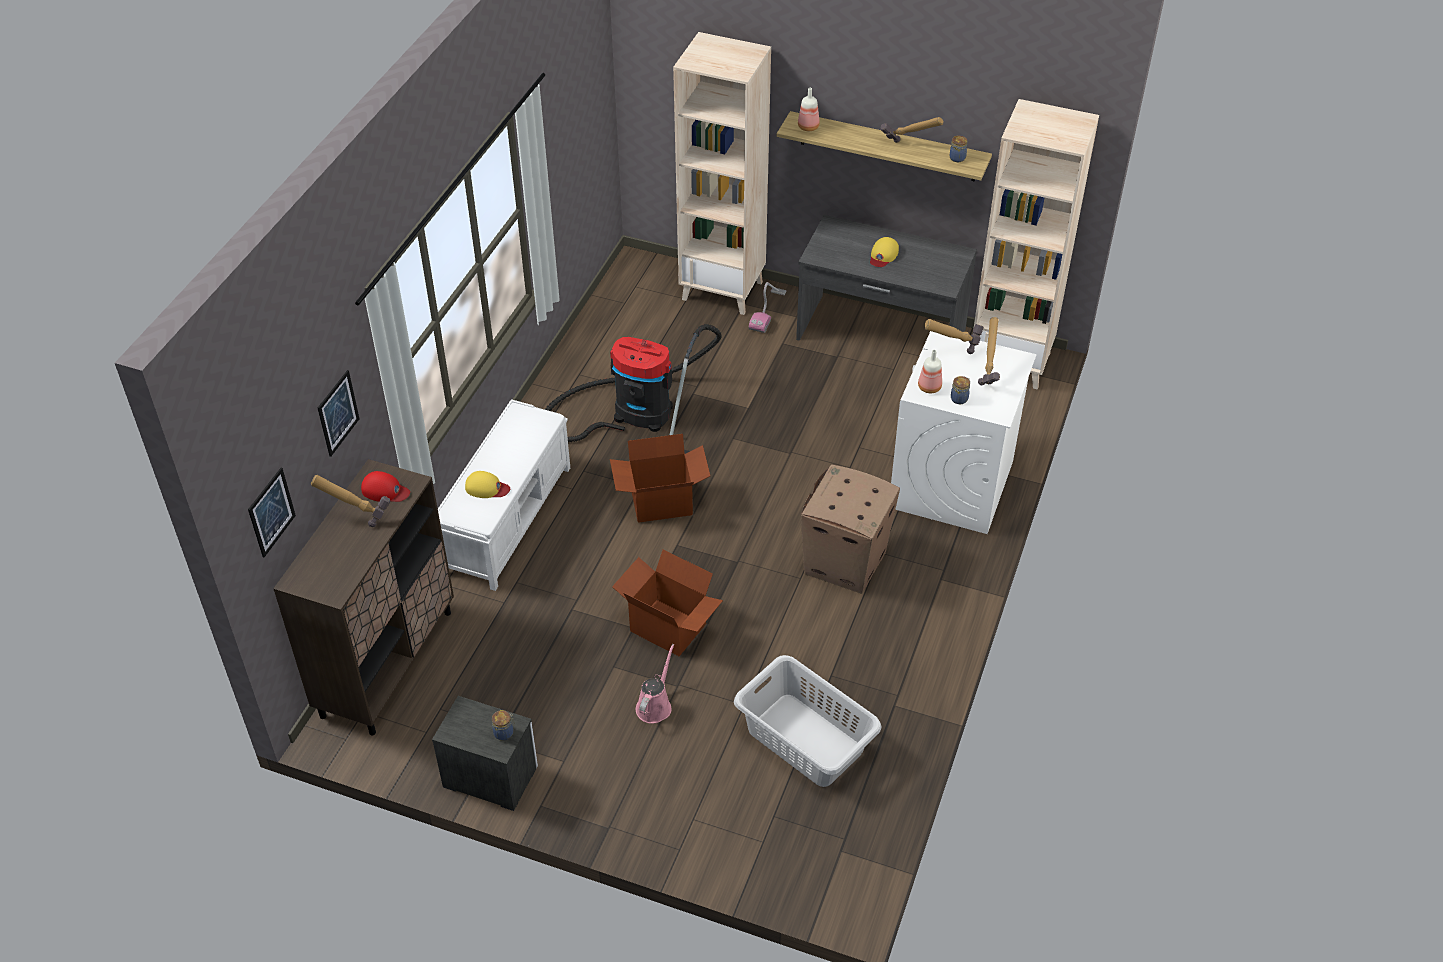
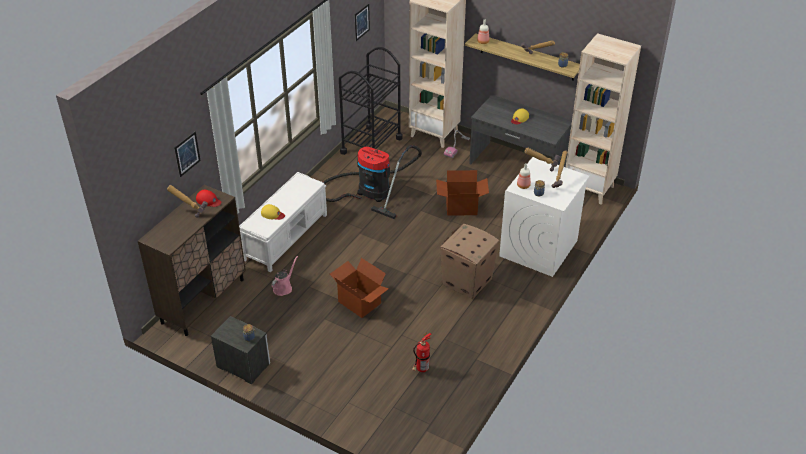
camera: 10 degrees right, 5 degrees down
picture [248,468,296,557] -> picture moved to [355,3,370,41]
cardboard box [610,434,710,523] -> cardboard box moved to [436,170,489,215]
pink watering can [636,644,675,724] -> pink watering can moved to [271,256,298,296]
grey laundry basket [734,655,881,787] -> fire extinguisher [412,333,431,372]
none -> black cart [339,47,403,155]

